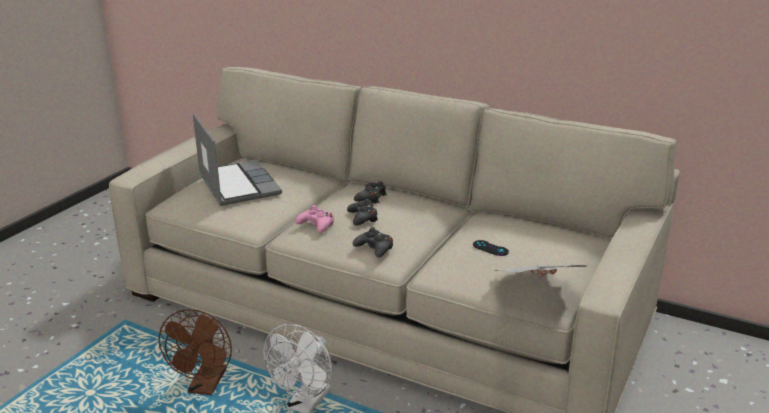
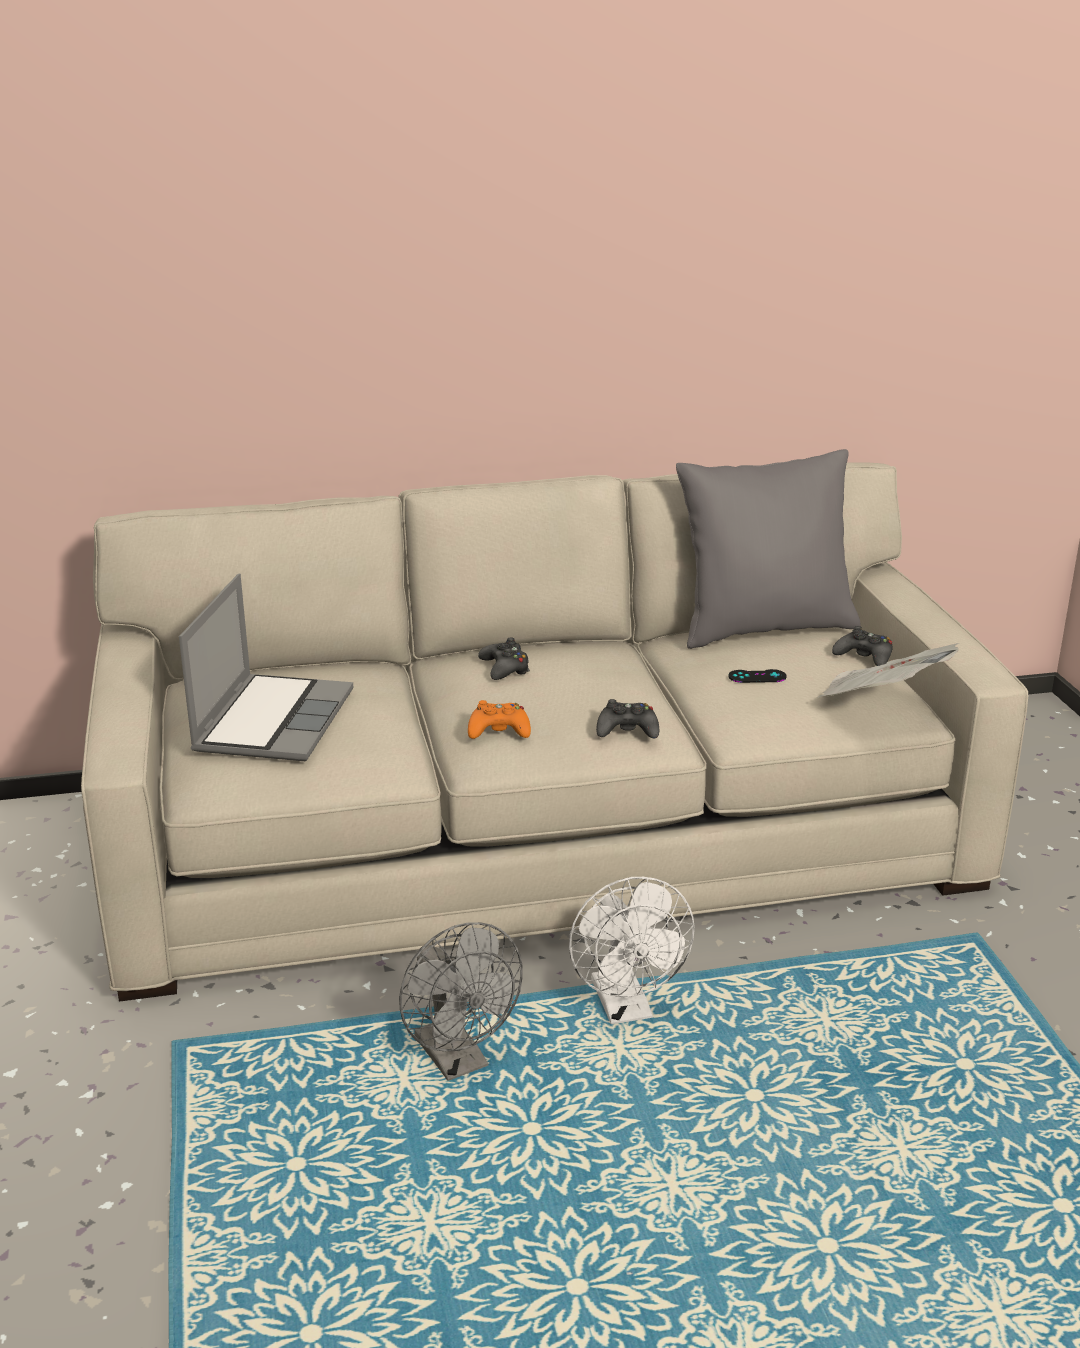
camera: 40 degrees left, 0 degrees up
brown fan [158,309,232,395] -> grey fan [399,922,523,1081]
laptop [193,114,282,206] -> laptop turned 75 degrees clockwise [179,573,353,762]
pink game controller [296,205,334,233] -> orange game controller [468,700,531,739]
black game controller [347,199,378,225] -> black game controller moved to [832,626,893,666]
none -> grey pillow [676,449,861,649]

